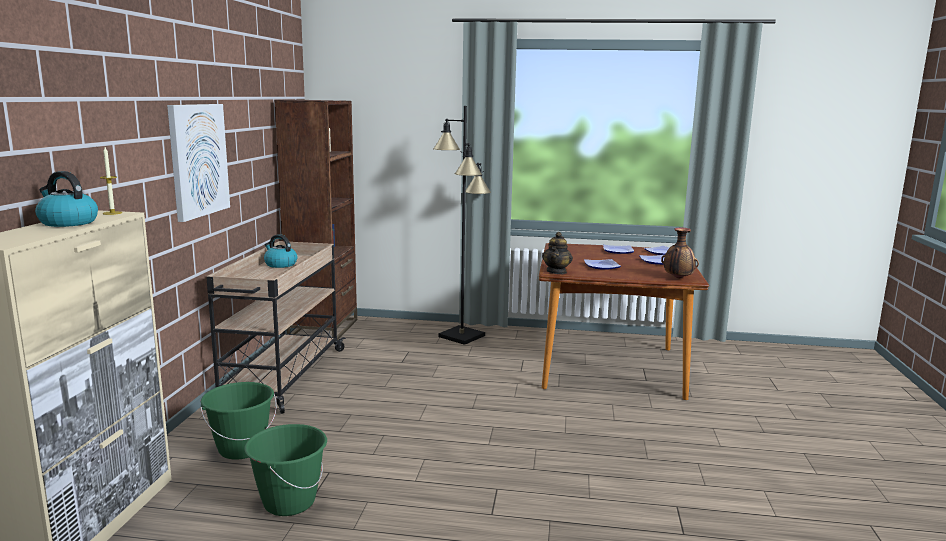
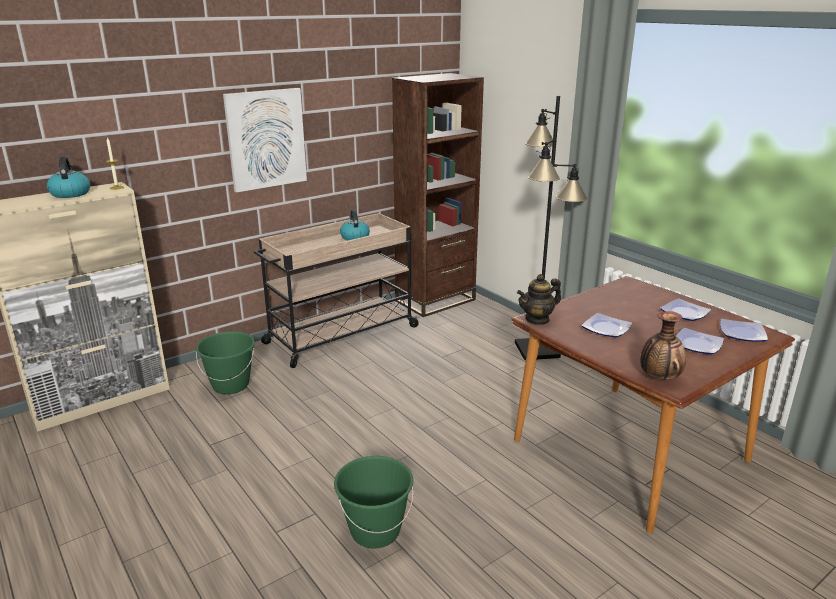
camera: 45 degrees right, 10 degrees up
green bucket [244,424,327,516] -> green bucket moved to [334,456,413,548]

